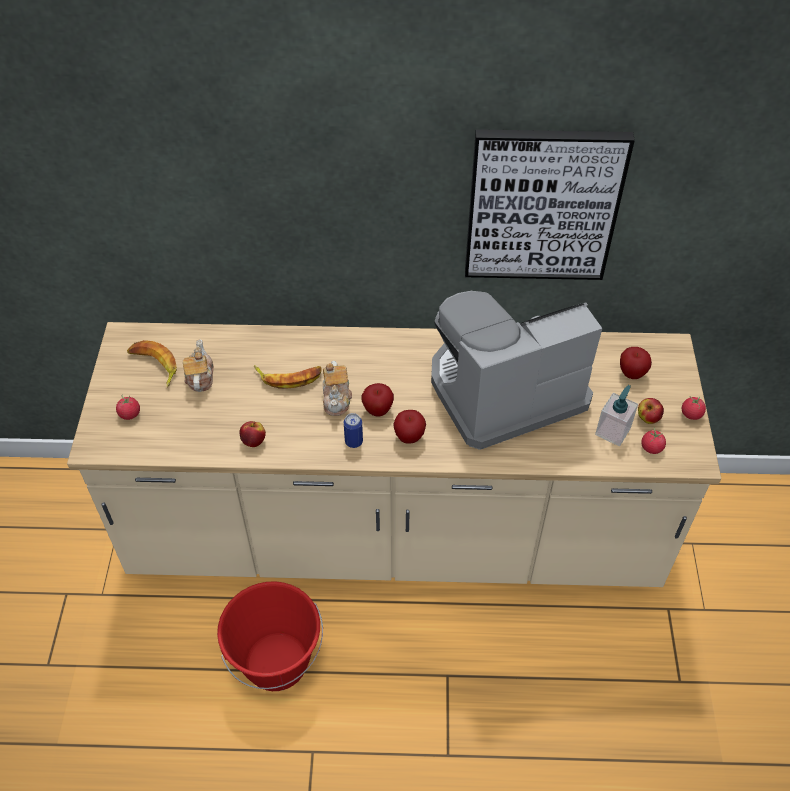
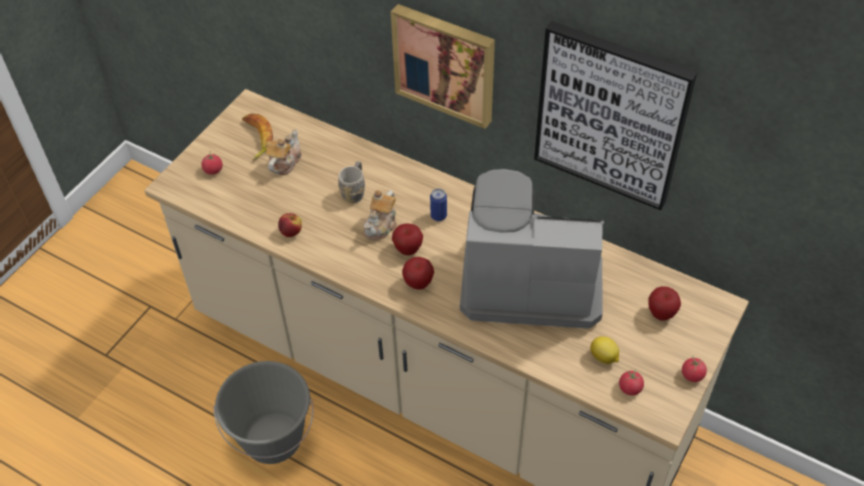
camera: 30 degrees right, 0 degrees up
red bucket [217,581,323,691] -> grey bucket [213,361,313,464]
banana [254,365,322,389] -> grey mug [338,161,365,203]
can [344,413,363,448] -> can moved to [430,188,447,221]
soap dispenser [595,385,638,446] -> lemon [590,336,619,364]
apple [638,398,664,424] -> none
none -> picture [391,4,495,129]

